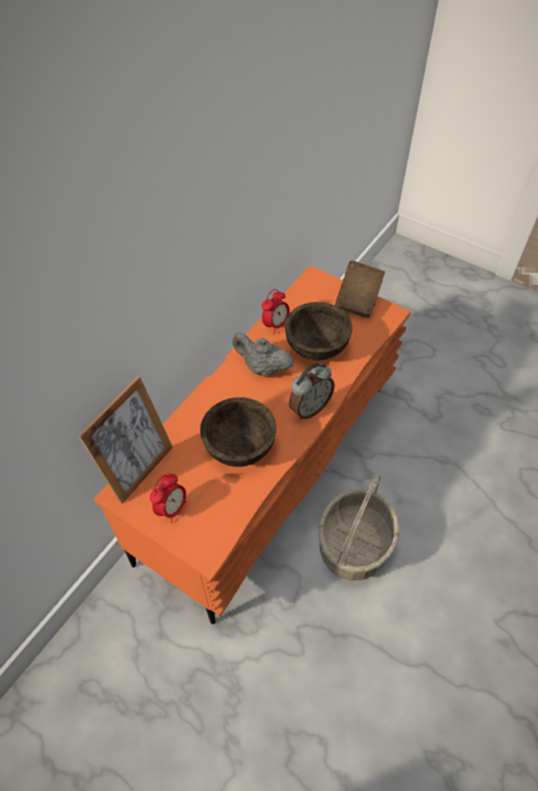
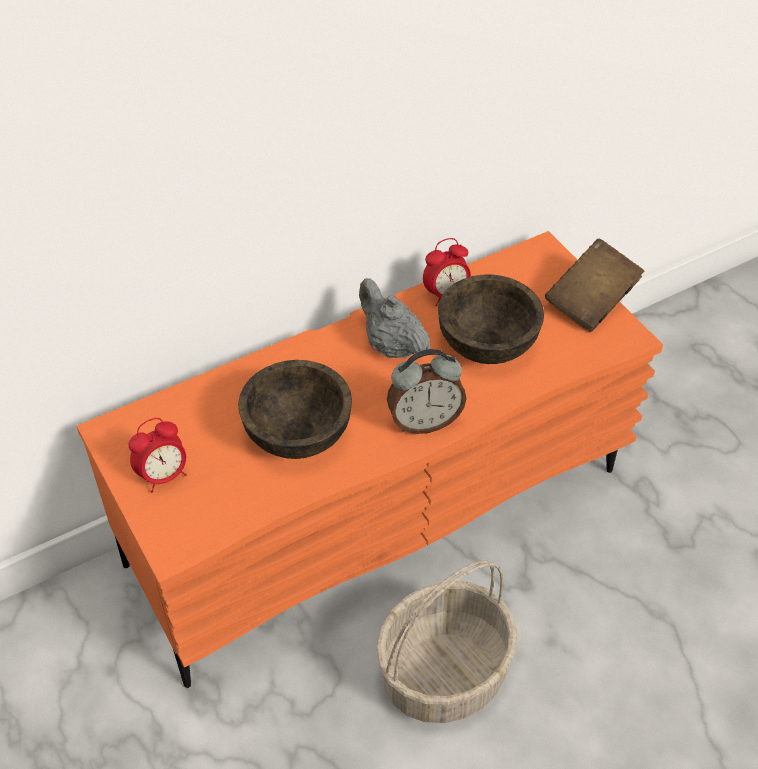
camera: 25 degrees right, 5 degrees down
picture frame [78,376,173,504] -> none

